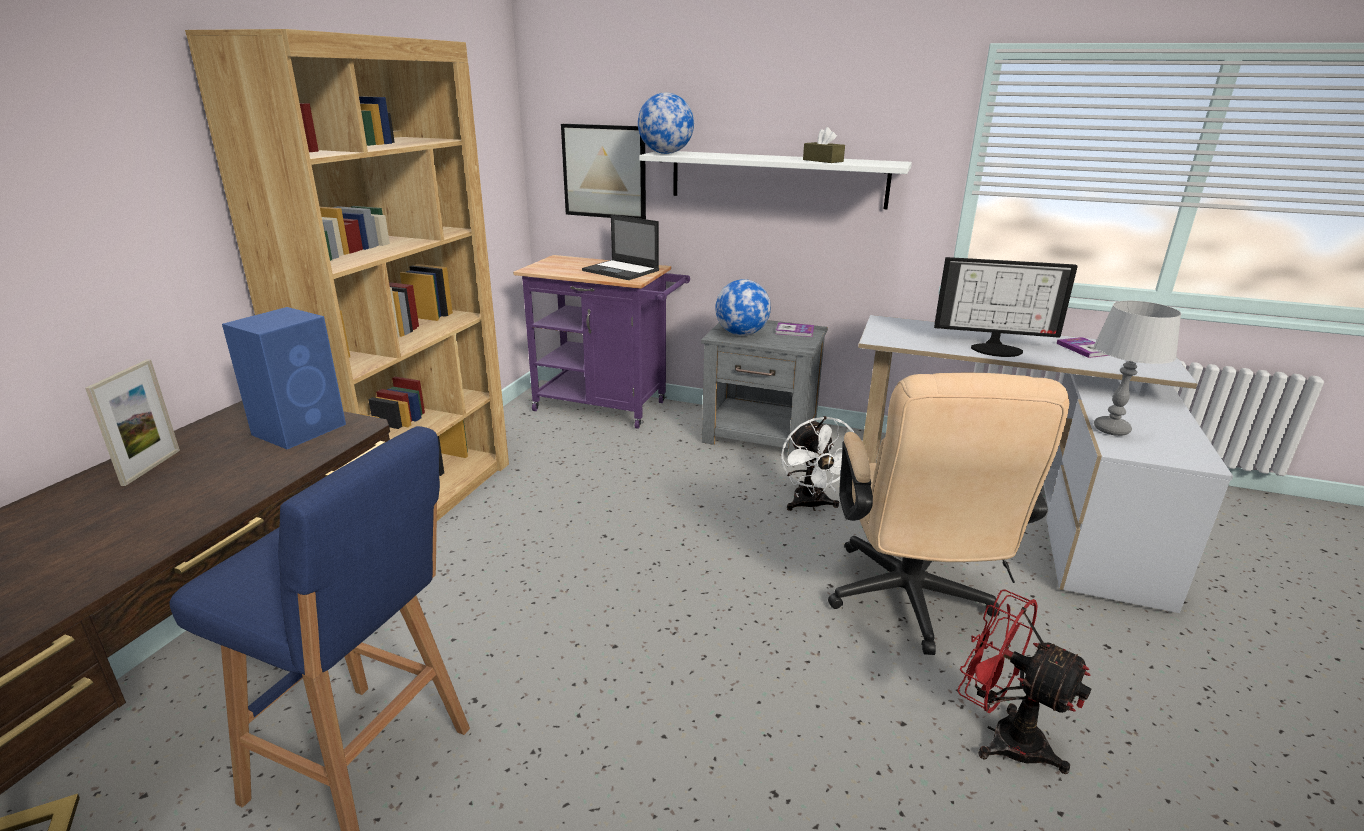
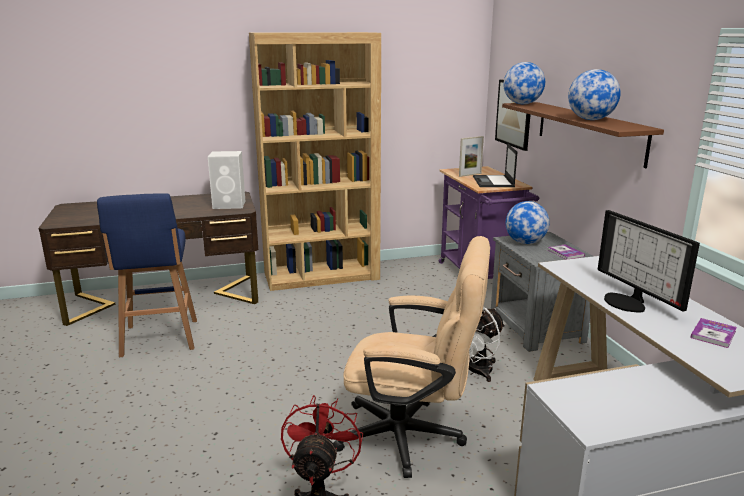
camera: 55 degrees right, 5 degrees down
picture frame [85,359,180,486] -> picture frame moved to [459,136,484,177]
blue speaker [222,307,346,449] -> white speaker [208,151,245,209]
white shelf [639,151,912,209] -> brown shelf [502,102,664,168]
brown tissue box [803,127,845,163] -> globe [568,69,621,120]
beige office chair [828,373,1069,655] -> beige office chair turned 135 degrees counterclockwise [333,236,490,478]
grey table lamp [1094,301,1181,436] -> none

